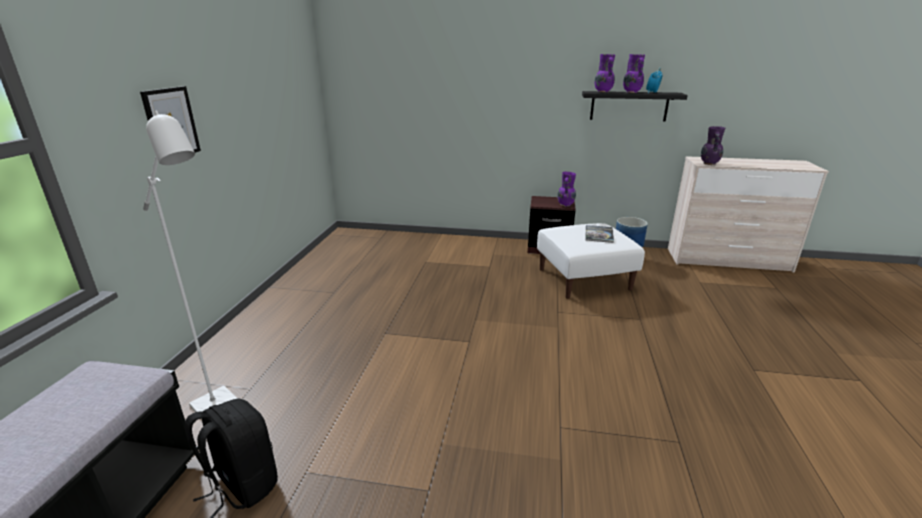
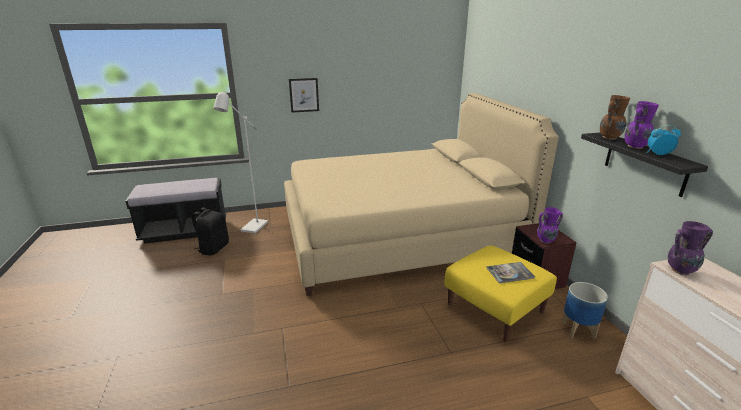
camera: 65 degrees right, 0 degrees up
white ottoman [537,223,645,299] -> yellow ottoman [444,245,557,342]
purple vase [595,54,615,92] -> brown vase [600,95,630,140]
none -> beige bed [284,93,559,296]

